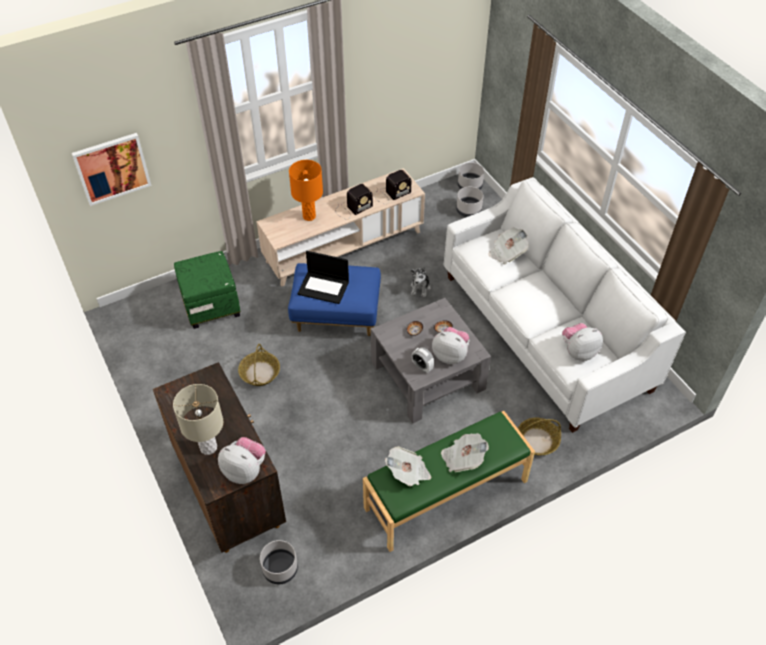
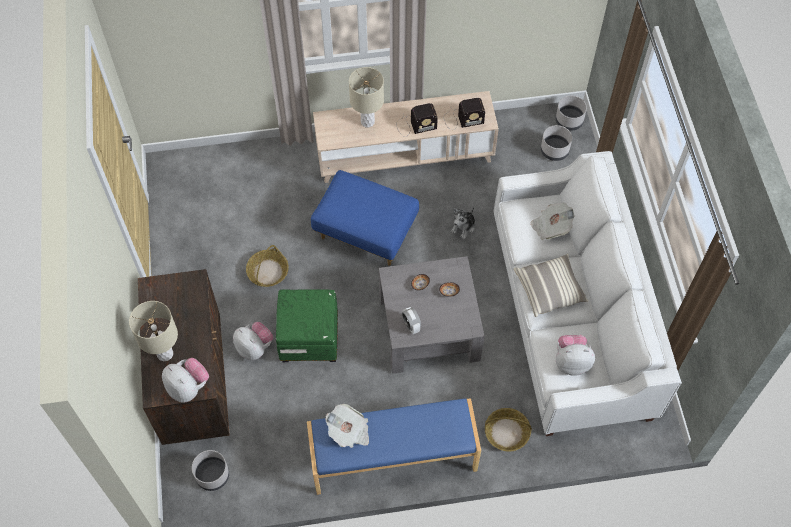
camera: 20 degrees right, 10 degrees up
picture [72,133,151,206] -> none
green ottoman [174,251,240,329] -> green ottoman moved to [276,289,338,362]
orange table lamp [289,160,323,221] -> beige table lamp [349,67,384,127]
laptop [297,251,349,304] -> none
green bench [363,411,535,552] -> blue bench [307,398,481,495]
plush toy [432,327,469,364] -> plush toy moved to [233,322,274,360]
newspaper [441,433,489,472] -> none
none -> pillow [514,254,588,317]

